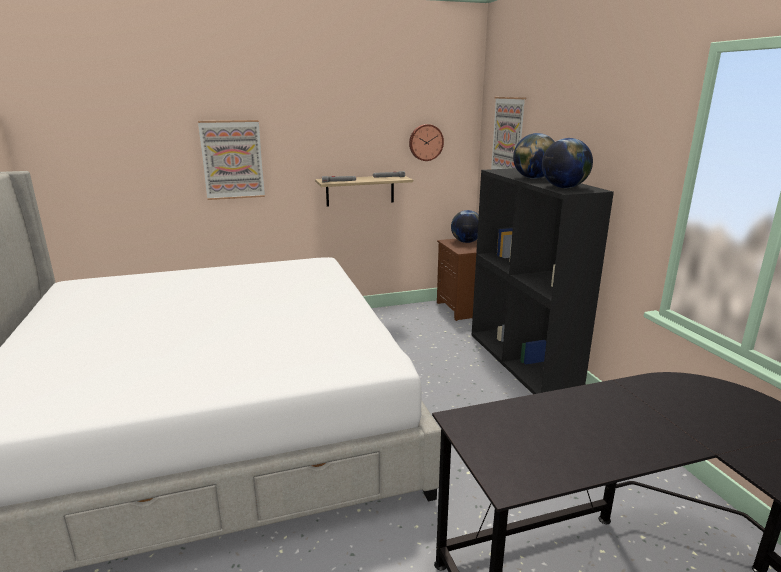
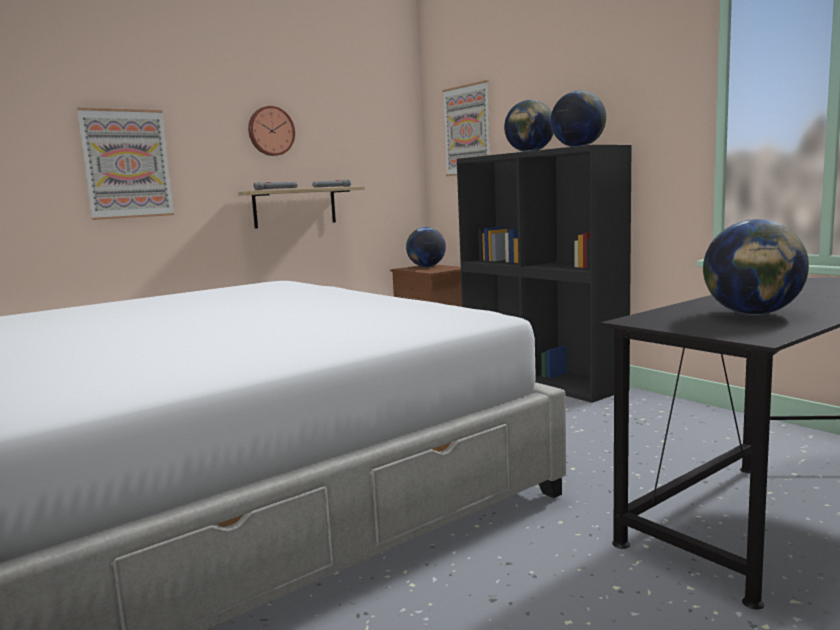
camera: 20 degrees left, 10 degrees down
wall clock [409,124,444,161] -> wall clock moved to [248,106,295,156]
none -> globe [703,219,809,315]

